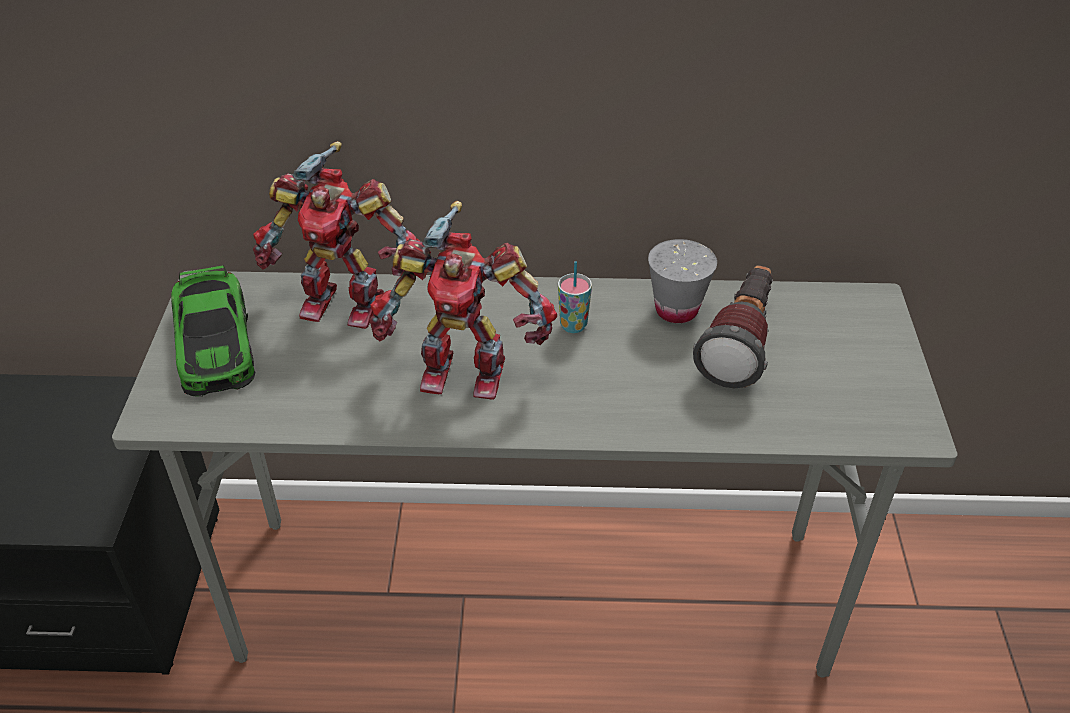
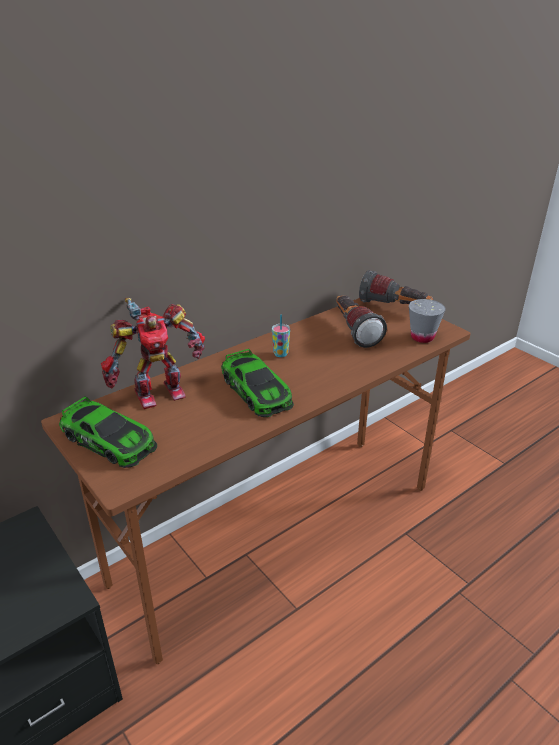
camera: 40 degrees left, 10 degrees down
grey desk [112,271,957,678] -> brown desk [41,298,471,665]
toy robot [369,201,557,400] -> toy car [221,348,294,417]
grey cup [648,239,717,323] -> grey cup moved to [409,299,446,343]
none -> flashlight [359,270,433,304]

